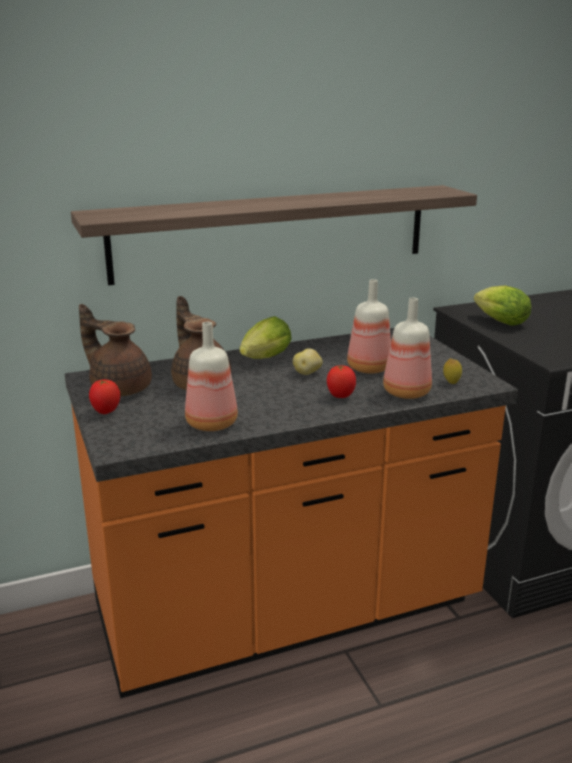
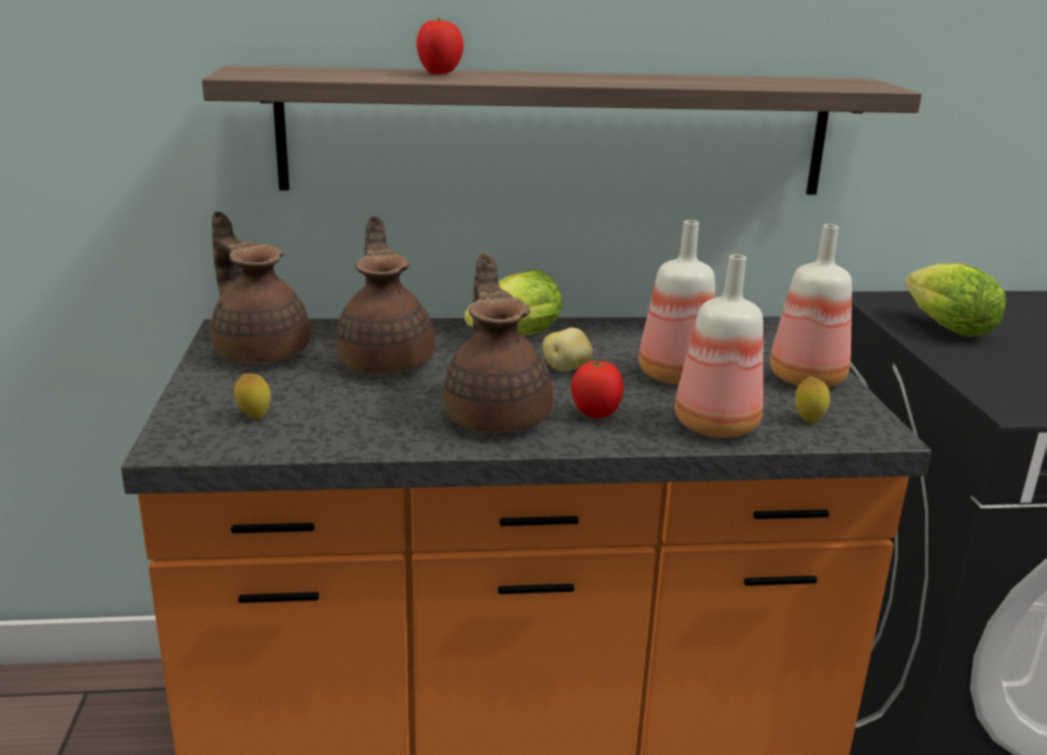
camera: 15 degrees right, 0 degrees up
tomato [89,379,120,414] -> tomato moved to [416,18,464,75]
bottle [185,322,238,431] -> bottle moved to [770,224,852,387]
none -> lemon [234,373,271,419]
none -> brown teapot [443,253,553,433]

